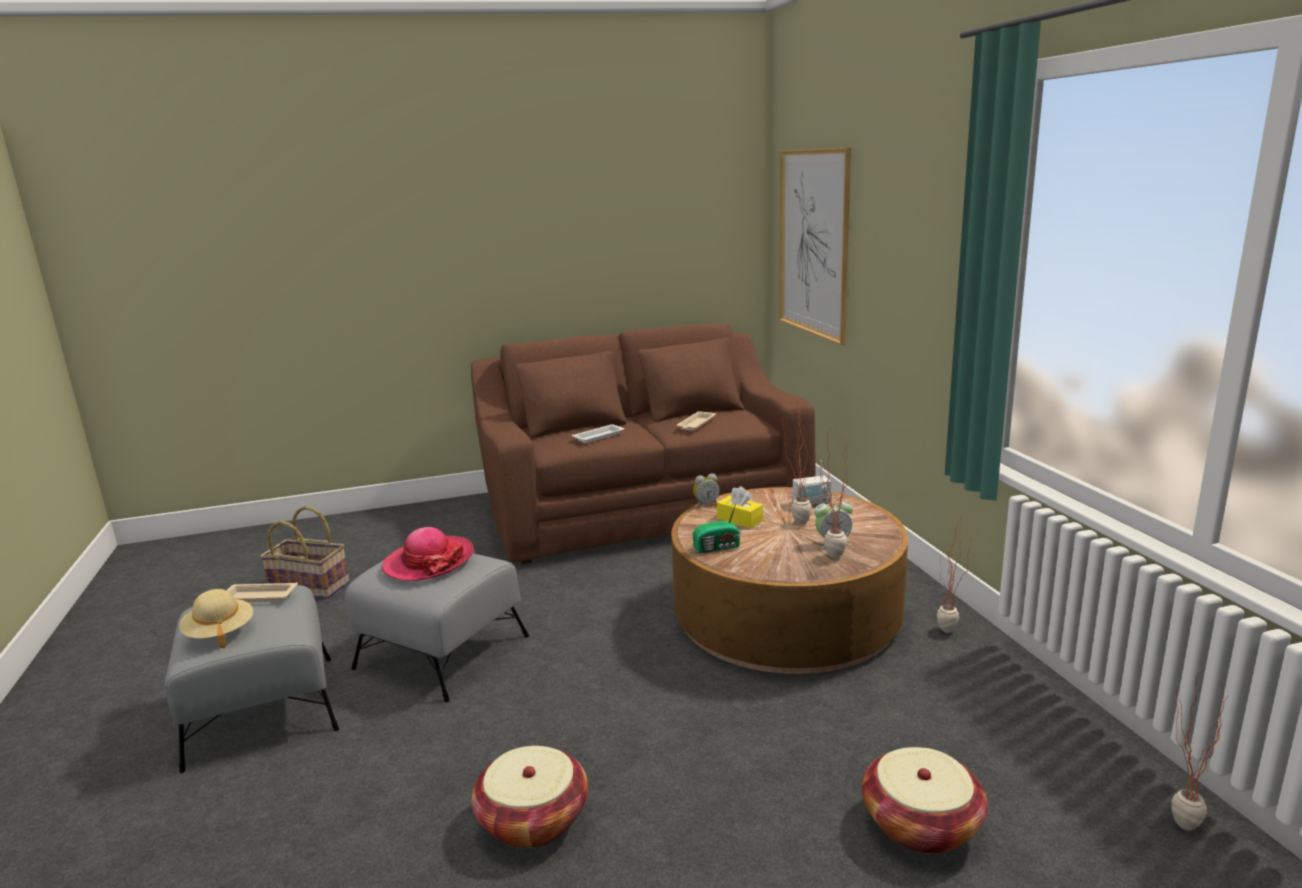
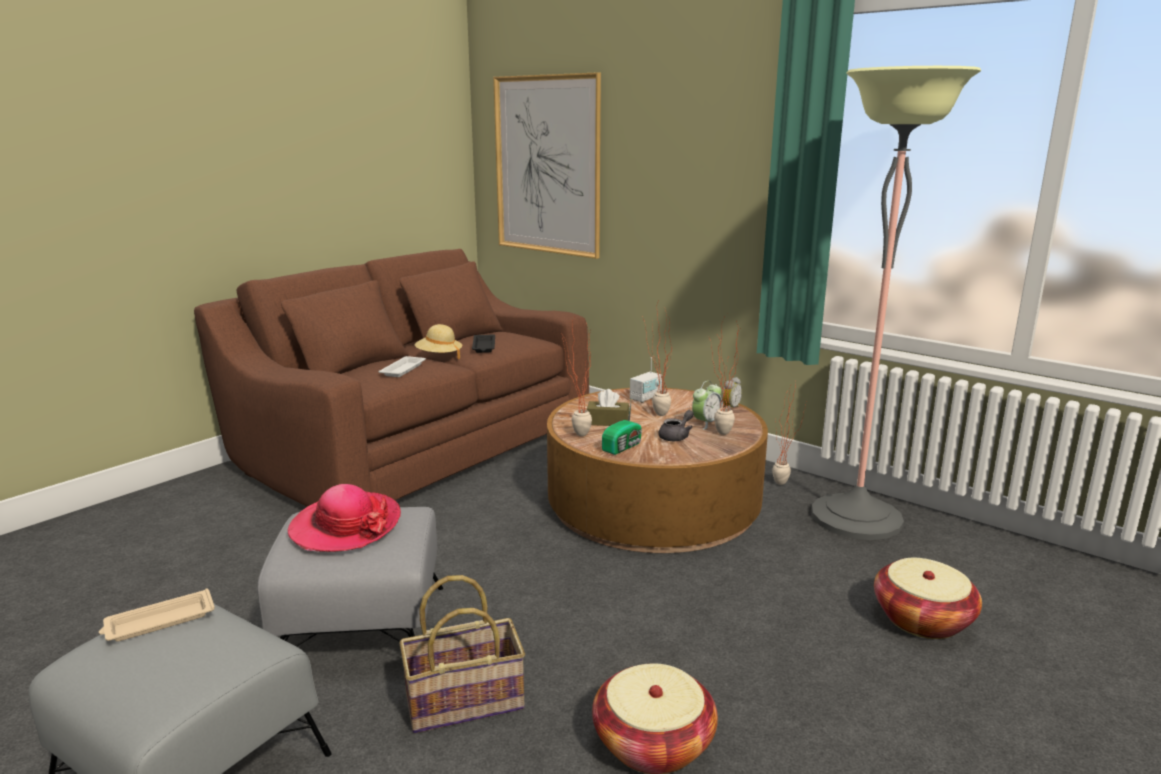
camera: 35 degrees left, 0 degrees up
beige hat [179,589,253,648] -> beige hat moved to [415,324,462,359]
basket [260,506,350,599] -> basket moved to [399,575,525,733]
beige tray [677,411,716,431] -> black tray [472,335,495,353]
alarm clock [693,474,720,507] -> alarm clock moved to [722,377,742,409]
yellow tissue box [717,486,763,528] -> brown tissue box [587,389,629,426]
potted plant [1171,670,1228,831] -> potted plant moved to [562,318,592,436]
none -> grey teapot [658,410,694,441]
none -> floor lamp [811,66,981,540]

